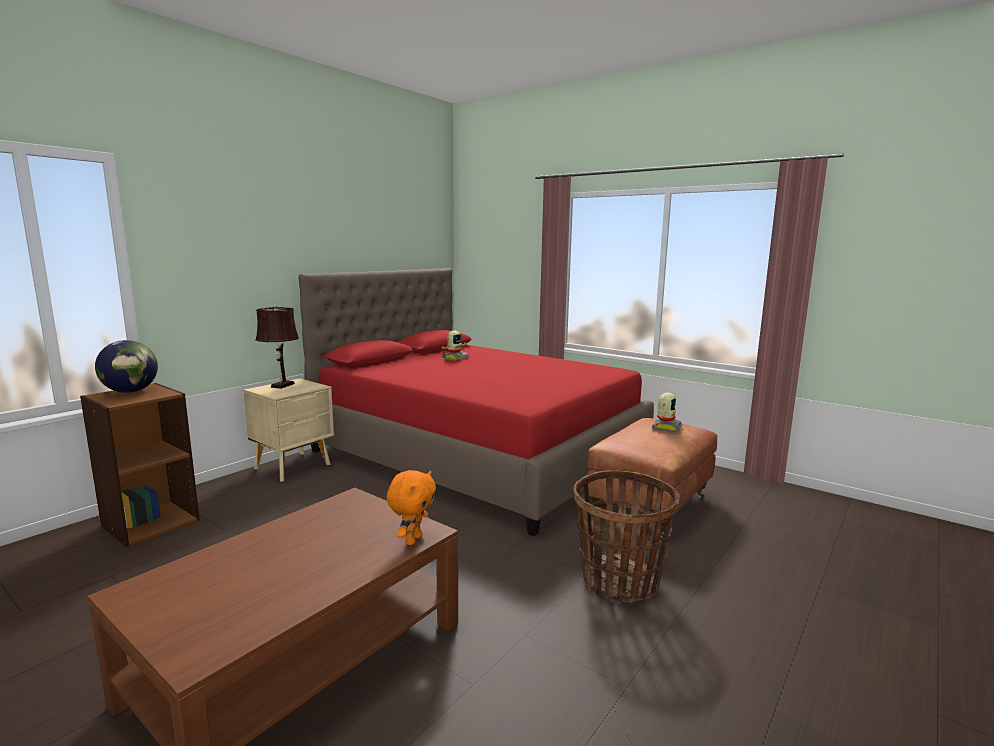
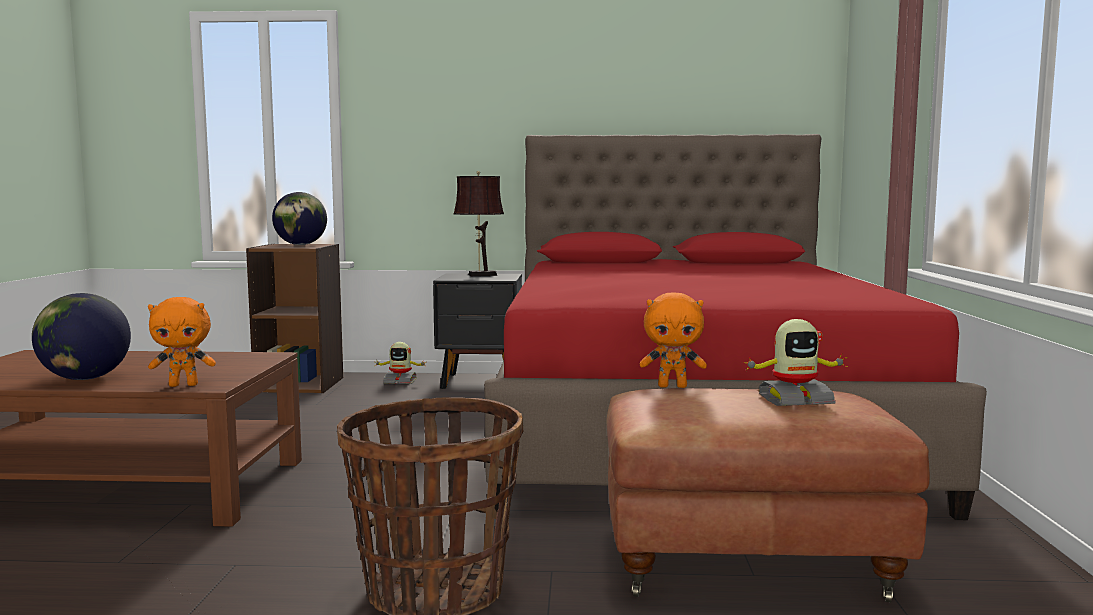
camera: 55 degrees right, 5 degrees down
beige nightstand [244,378,334,482] -> black nightstand [433,273,522,389]
toy robot [440,331,469,361] -> toy robot moved to [375,342,426,384]
none -> globe [32,293,131,380]
none -> orange plush toy [640,293,707,388]

